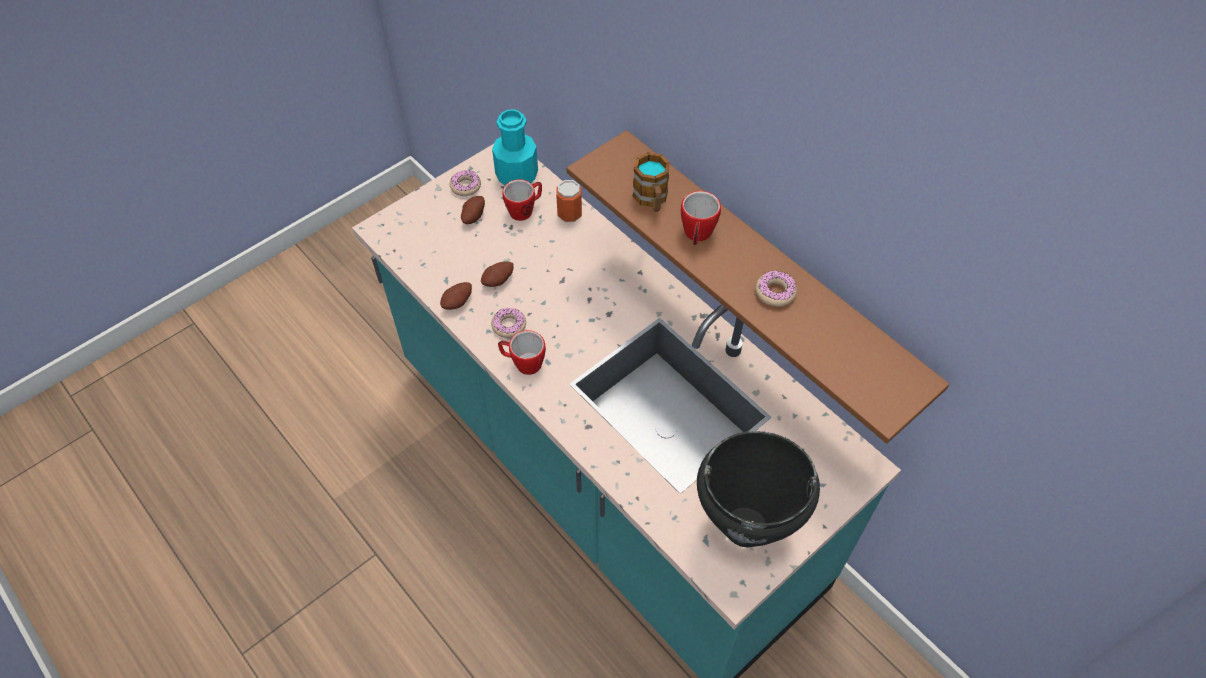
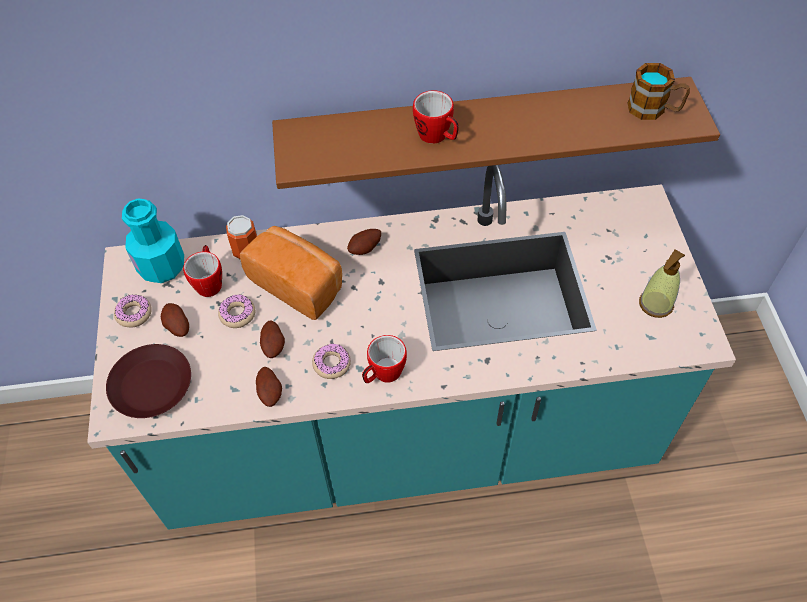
camera: 55 degrees left, 0 degrees up
mug [632,152,670,212] -> mug moved to [628,63,690,120]
black cooking pot [697,431,820,547] -> soap dispenser [639,249,685,318]
donut [756,271,797,307] -> donut moved to [218,294,255,328]
none -> brown plate [106,344,191,418]
none -> bread [240,226,342,320]
none -> potato [347,229,381,255]

